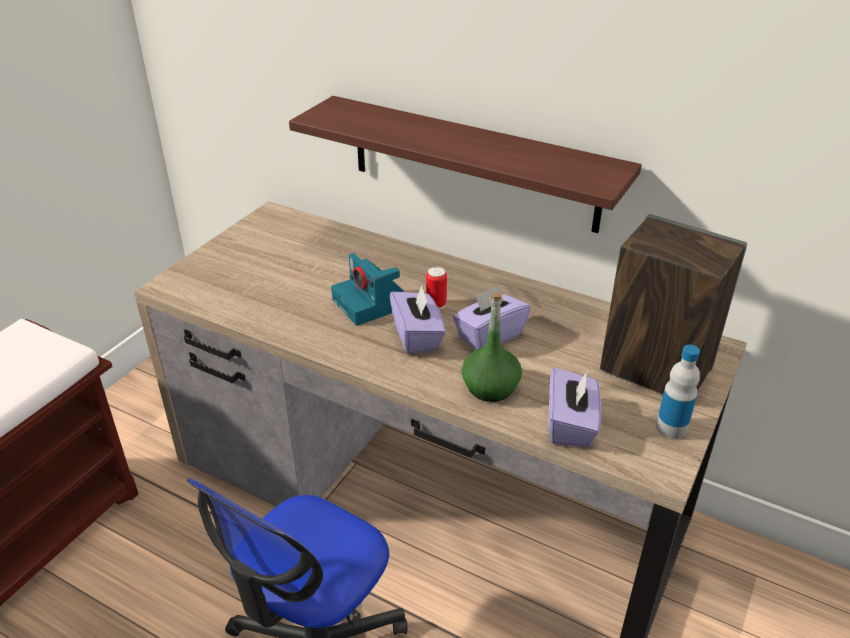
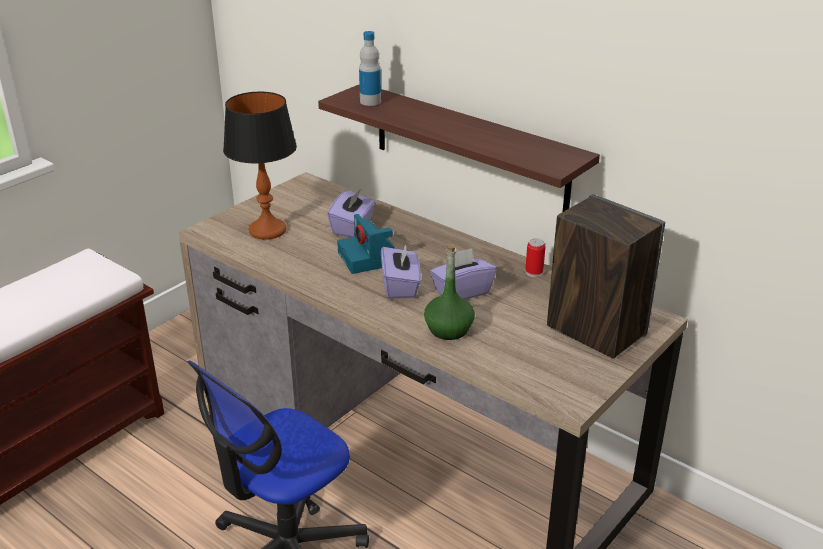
camera: 10 degrees right, 5 degrees down
can [426,267,447,310] -> can moved to [525,239,546,277]
purple tissue box [549,368,601,447] -> purple tissue box moved to [327,189,375,238]
bottle [656,345,700,439] -> bottle moved to [359,31,381,106]
none -> table lamp [223,92,297,240]

